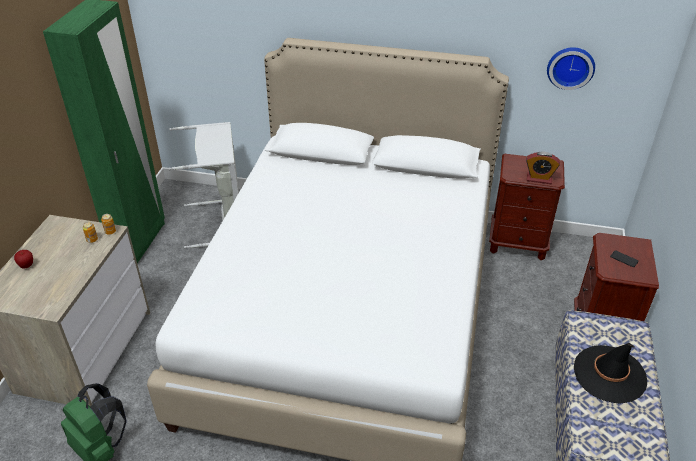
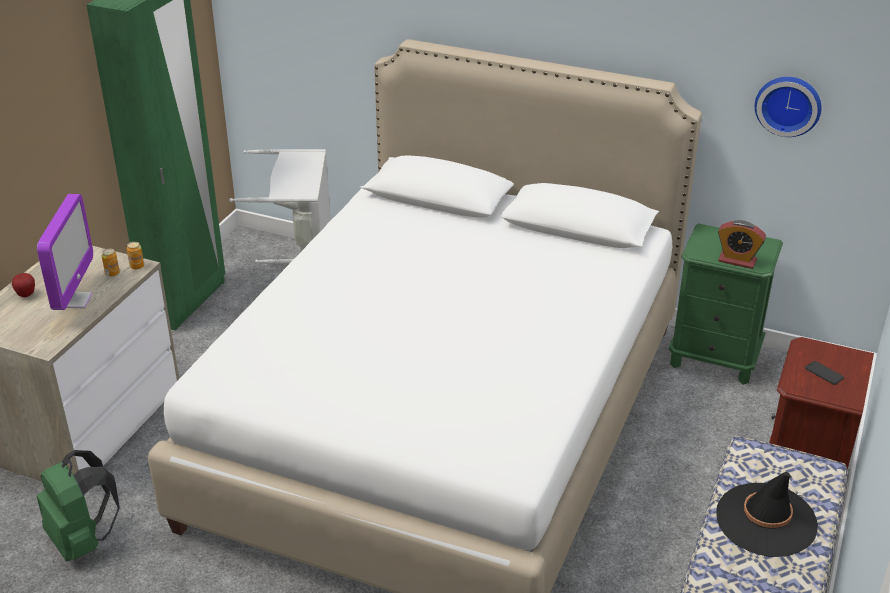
camera: 10 degrees right, 5 degrees down
brown nightstand [489,154,565,260] -> green nightstand [669,223,783,385]
none -> monitor [37,194,93,310]

